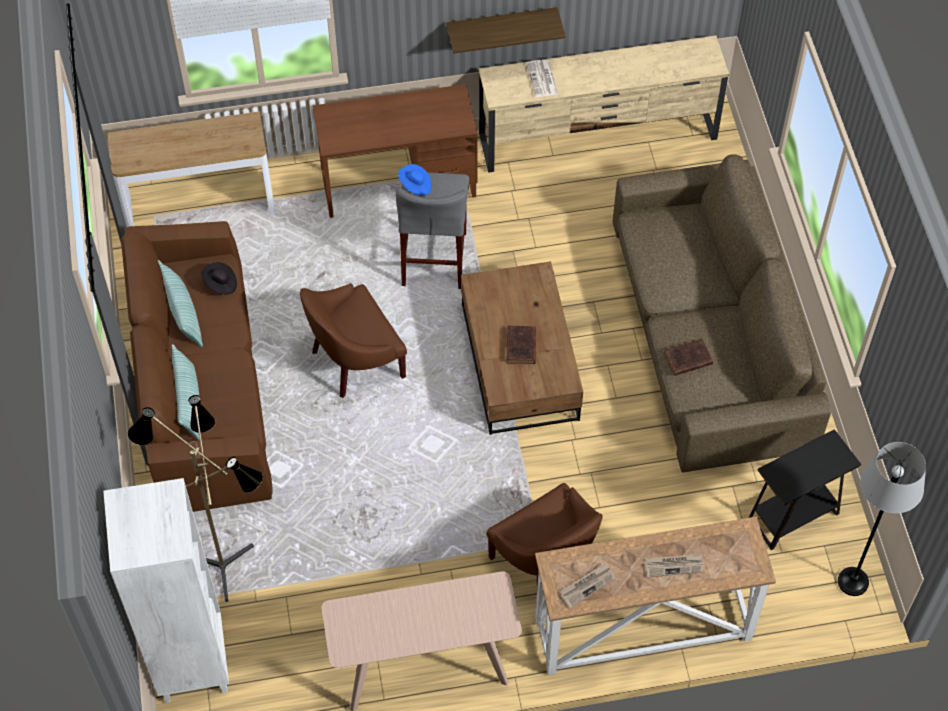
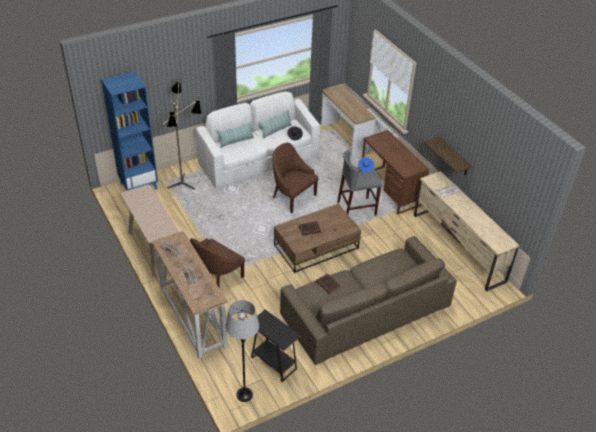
camera: 70 degrees right, 15 degrees down
white bookcase [103,478,229,703] -> blue bookcase [101,71,158,191]
brown sofa [121,221,273,512] -> white sofa [196,91,320,188]

